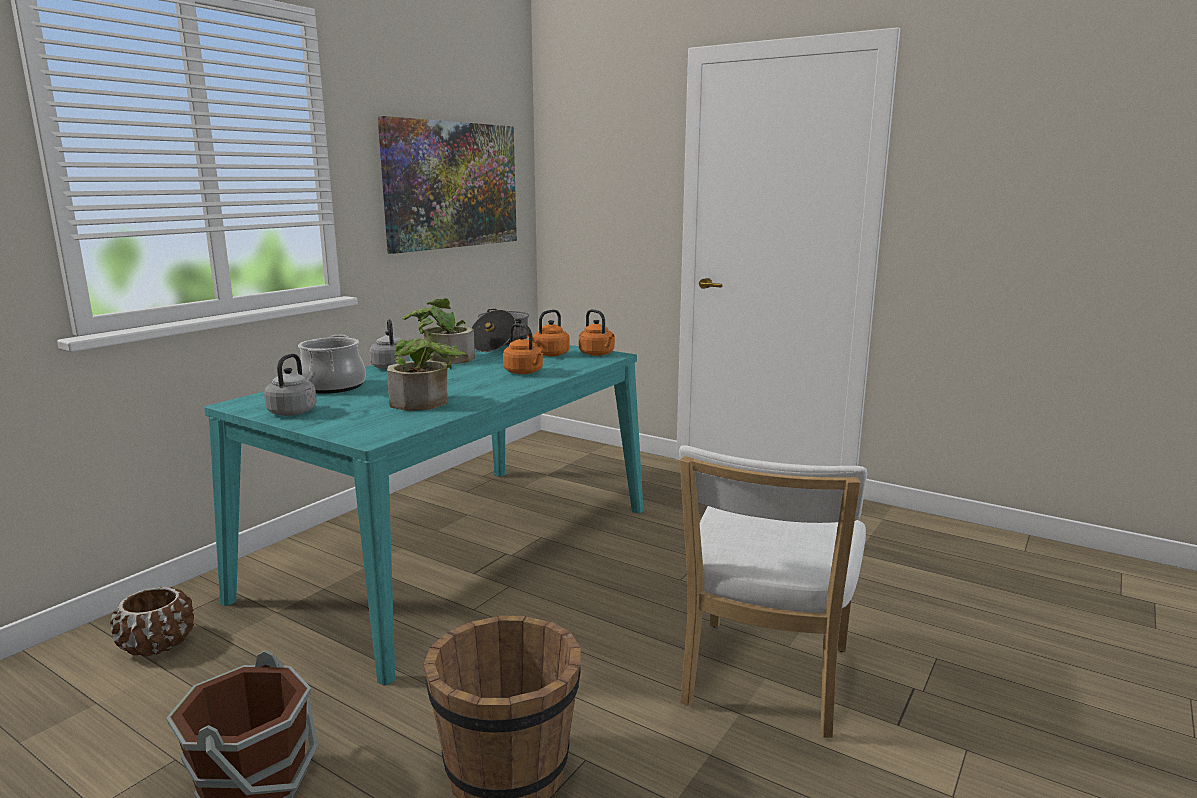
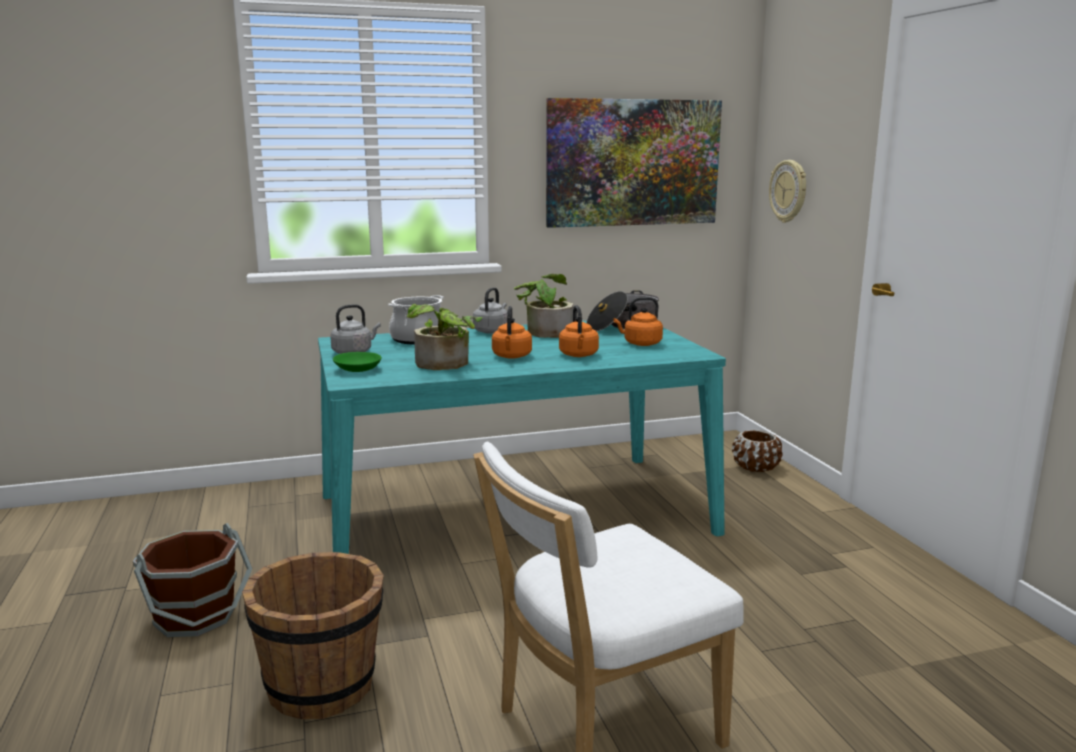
camera: 40 degrees right, 0 degrees up
brown planter [110,587,194,657] -> brown planter moved to [732,430,782,472]
orange kettle [579,309,615,356] -> orange kettle moved to [492,306,532,359]
none -> green bowl [333,352,382,372]
none -> wall clock [769,160,806,223]

